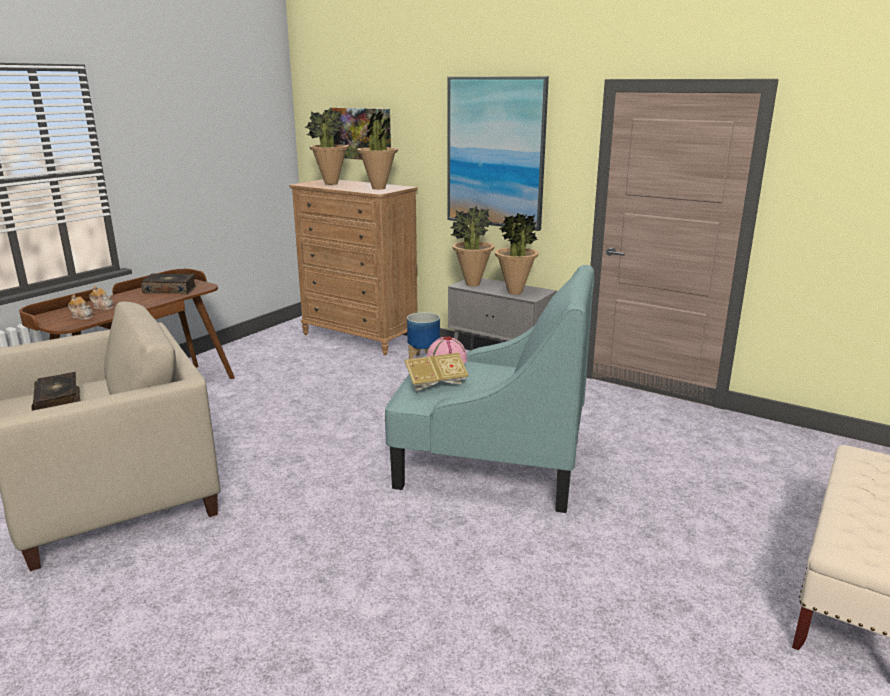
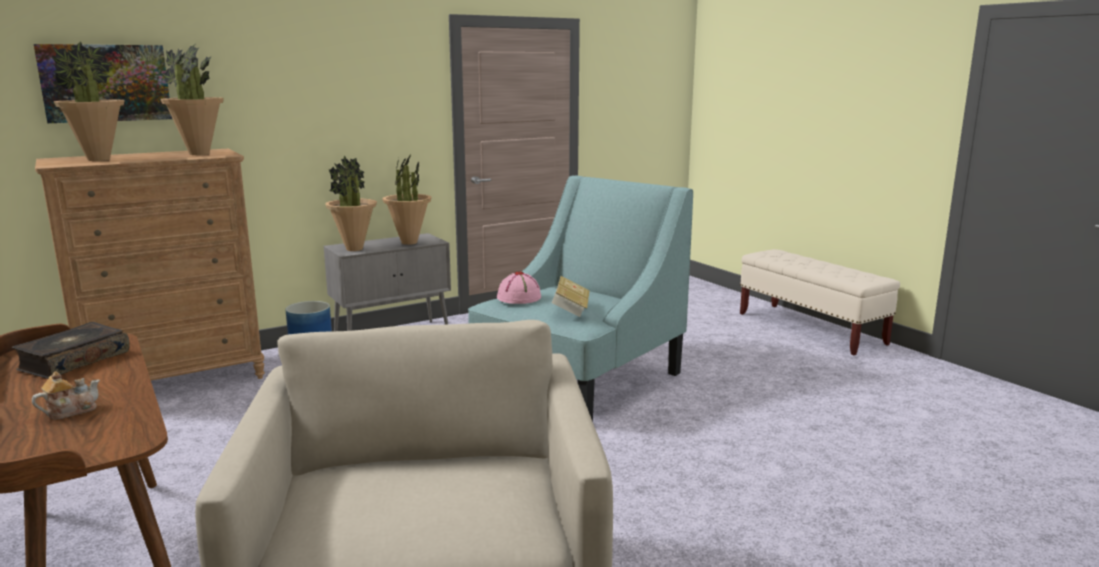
camera: 65 degrees left, 5 degrees down
book [31,372,80,411] -> none
teapot [68,294,93,320] -> none
picture [447,76,549,231] -> none

